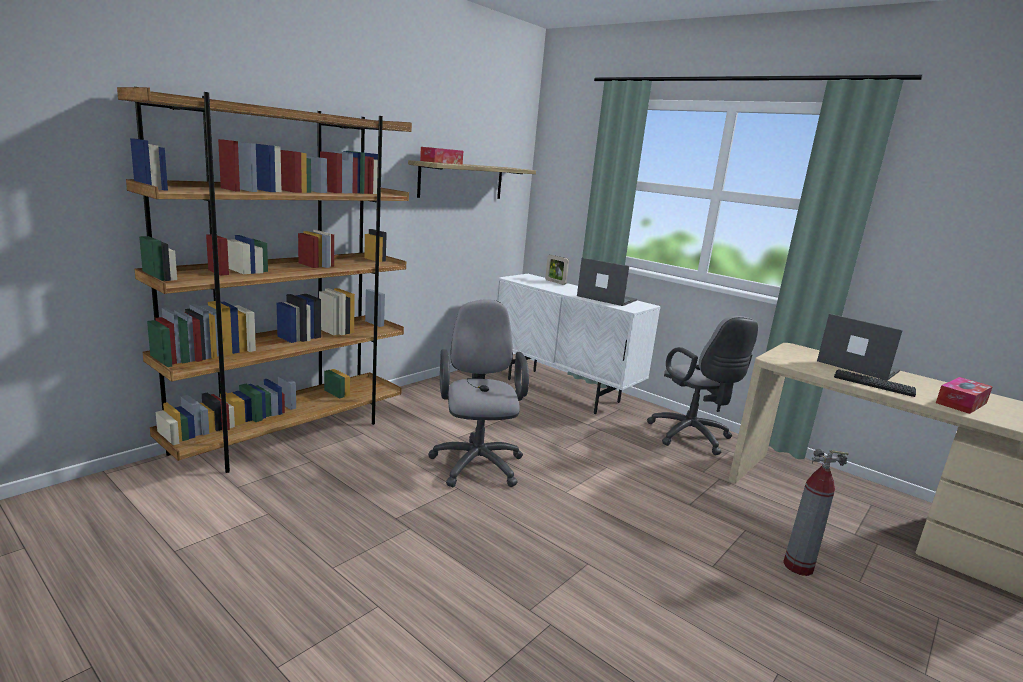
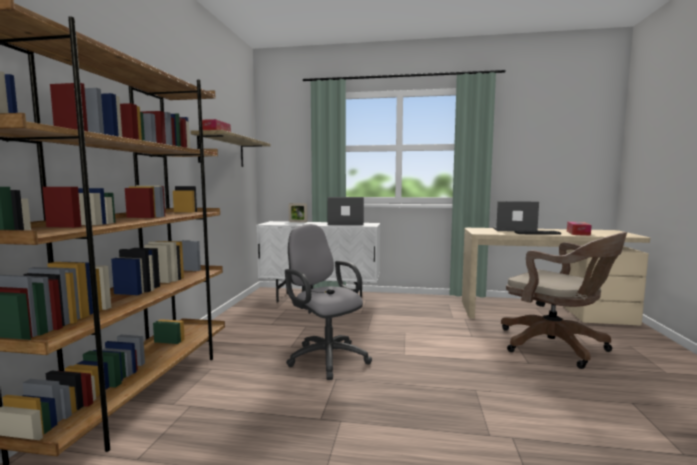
camera: 30 degrees left, 10 degrees down
grey office chair [647,316,758,455] -> none
fire extinguisher [783,449,849,576] -> brown office chair [501,232,627,369]

